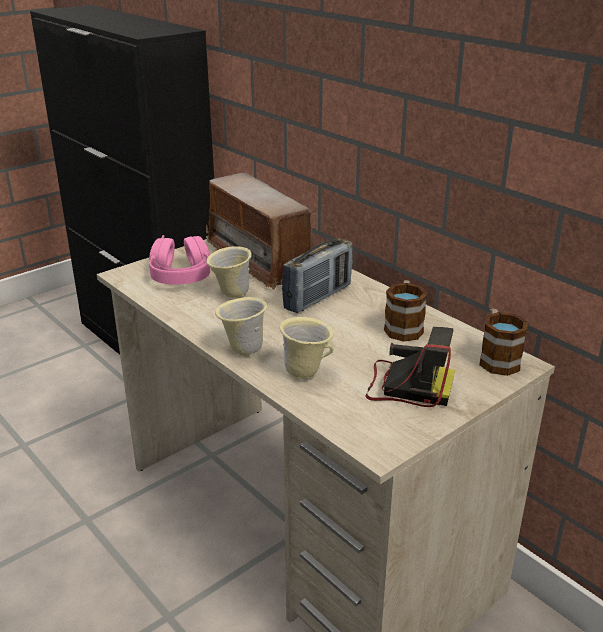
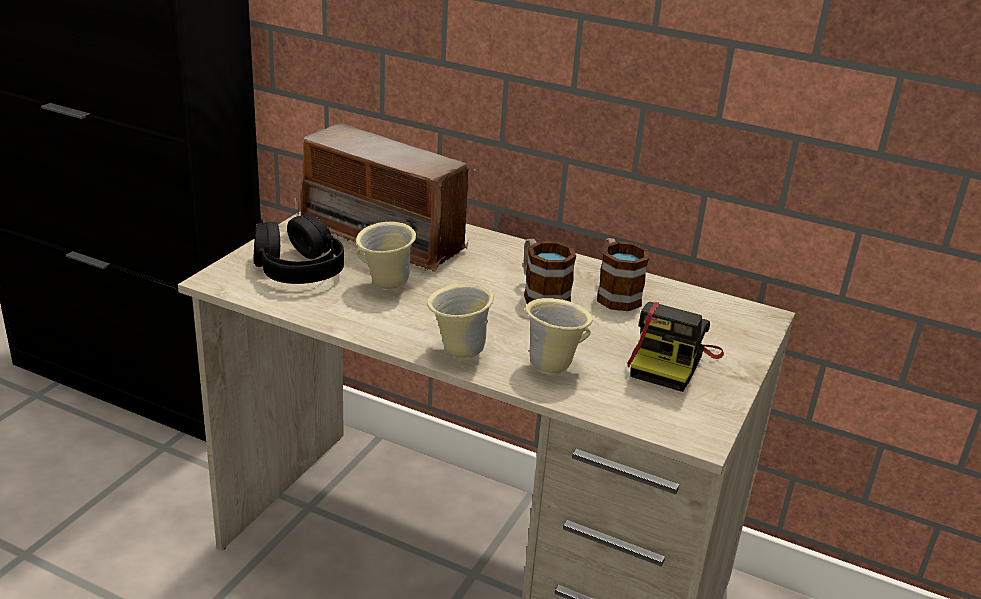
camera: 25 degrees left, 0 degrees up
pink headphones [149,235,210,285] -> black headphones [253,214,344,284]
radio [282,238,352,313] -> none
camera [366,327,455,407] -> camera turned 120 degrees clockwise [627,302,724,392]
mug [479,308,528,376] -> mug moved to [523,239,576,304]

